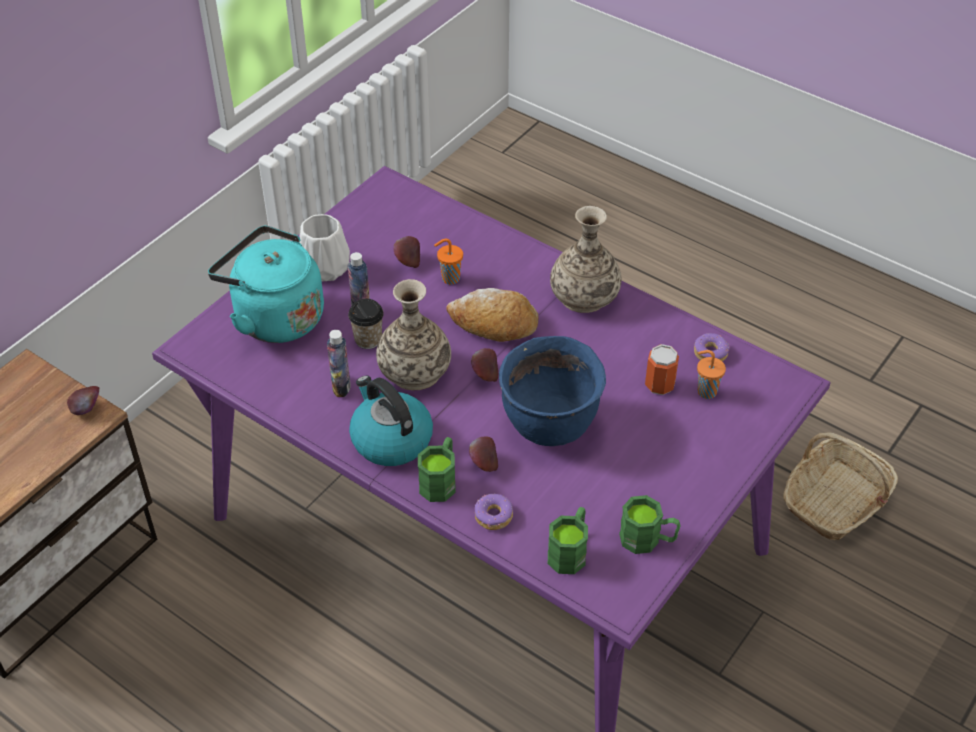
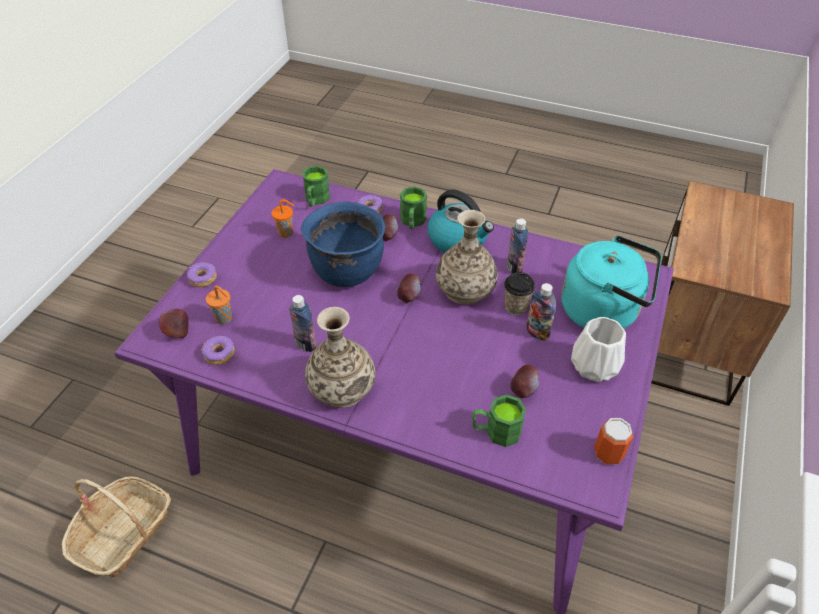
camera: 165 degrees right, 0 degrees up
apple [67,386,99,415] -> apple moved to [159,308,189,338]
orange cup [434,239,463,285] -> orange cup moved to [271,199,294,238]
bread [446,288,539,342] -> none
green mug [619,495,681,554] -> green mug moved to [472,394,526,447]
can [645,344,679,395] -> can moved to [594,418,633,465]
none -> donut [187,262,217,287]
none -> bottle [289,295,317,352]

